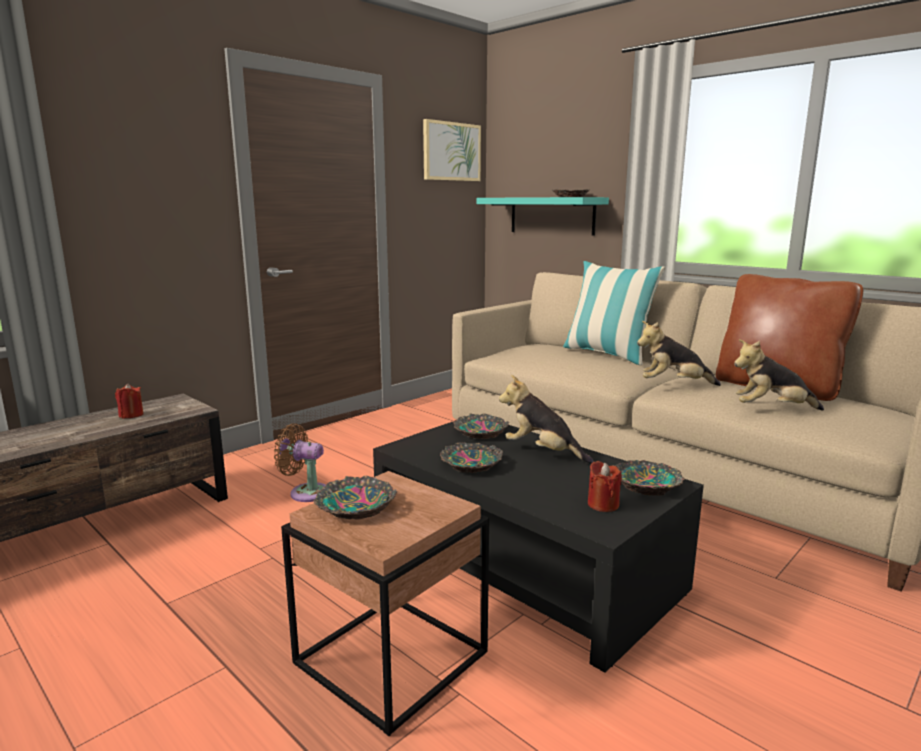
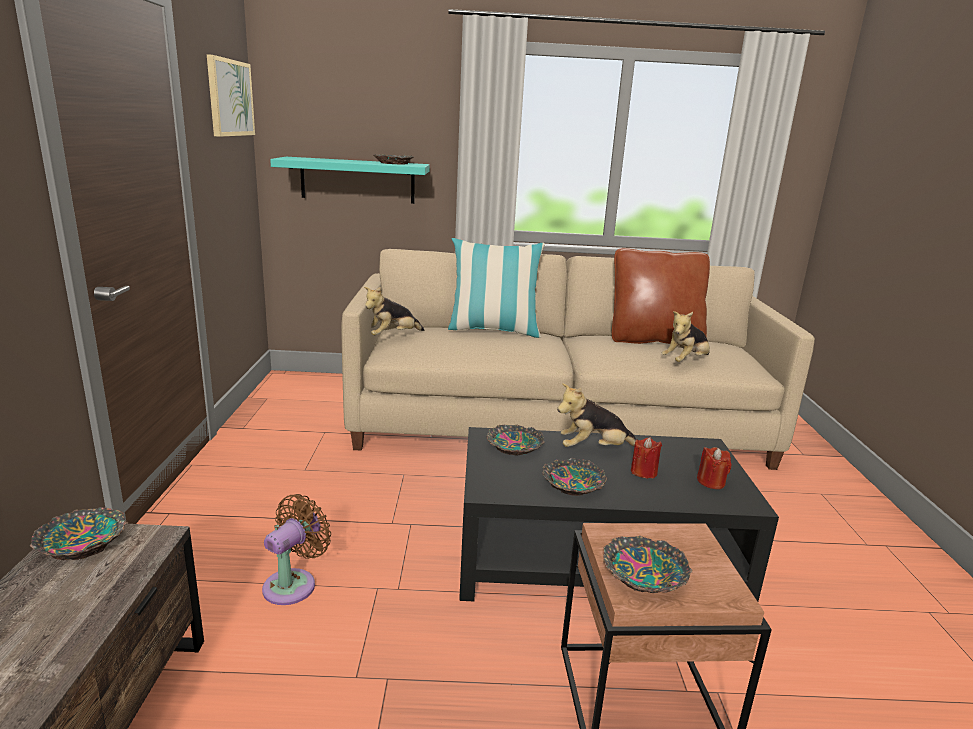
camera: 45 degrees left, 5 degrees up
red candle [115,384,144,418] -> red candle moved to [631,437,662,478]
brown fan [274,423,326,502] -> brown fan turned 150 degrees clockwise [262,494,331,605]
bowl [616,460,686,496] -> bowl moved to [30,507,128,560]
plush toy [637,321,721,386] -> plush toy moved to [364,287,424,335]

